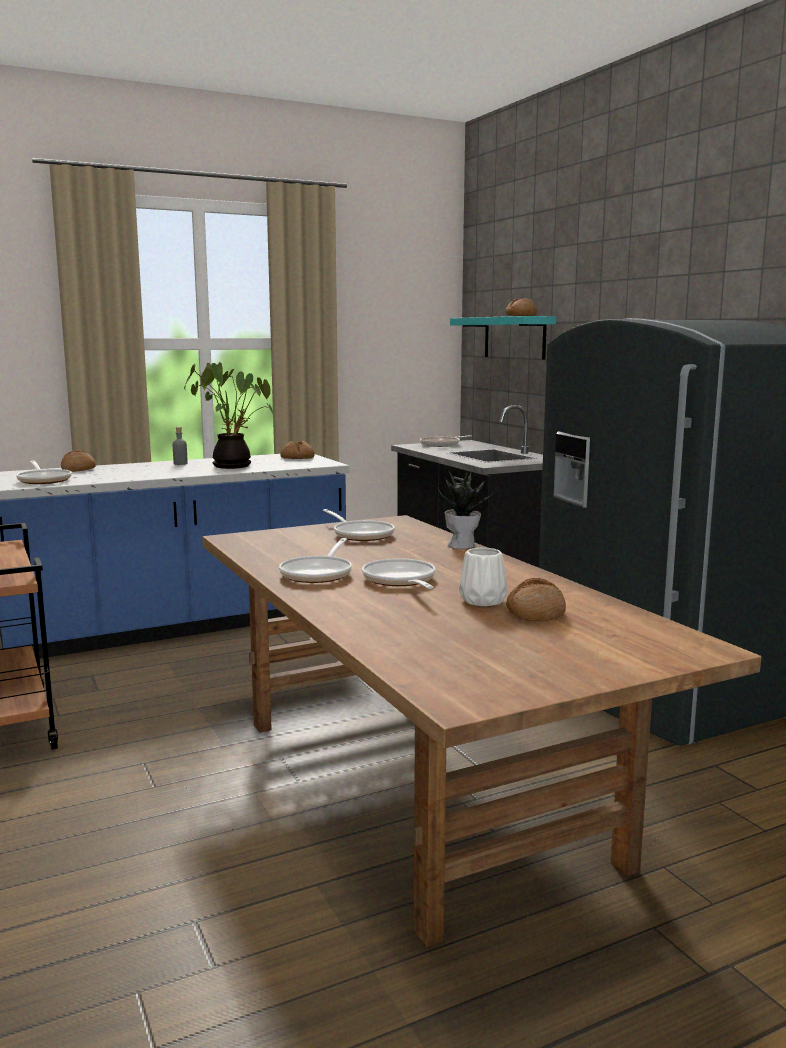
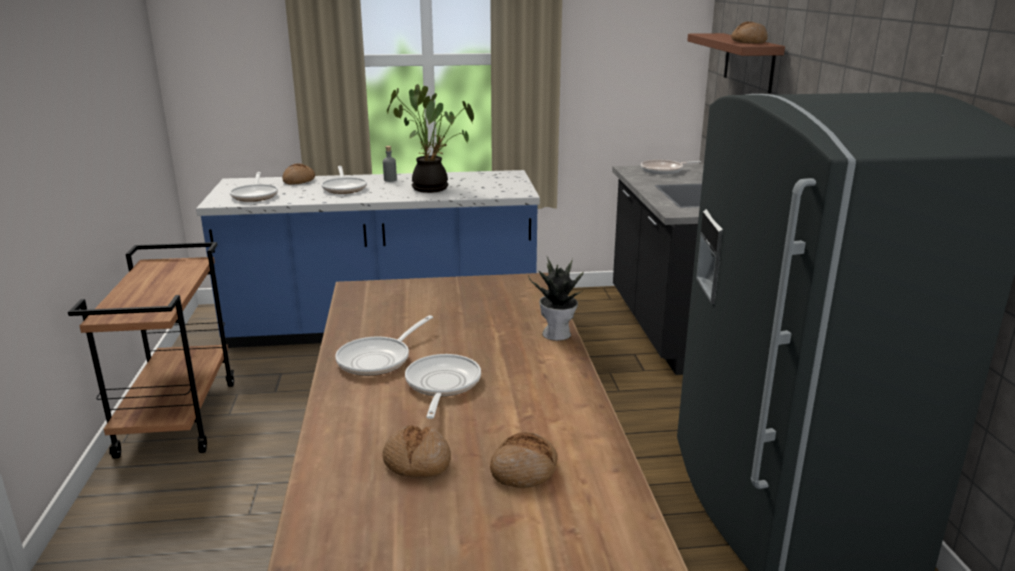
camera: 20 degrees right, 10 degrees up
bread [280,441,315,459] -> bread moved to [382,425,451,478]
frying pan [323,509,395,541] -> frying pan moved to [321,166,367,194]
turquoise shelf [450,316,556,359] -> brown shelf [687,33,785,93]
white vase [459,548,507,606] -> none

